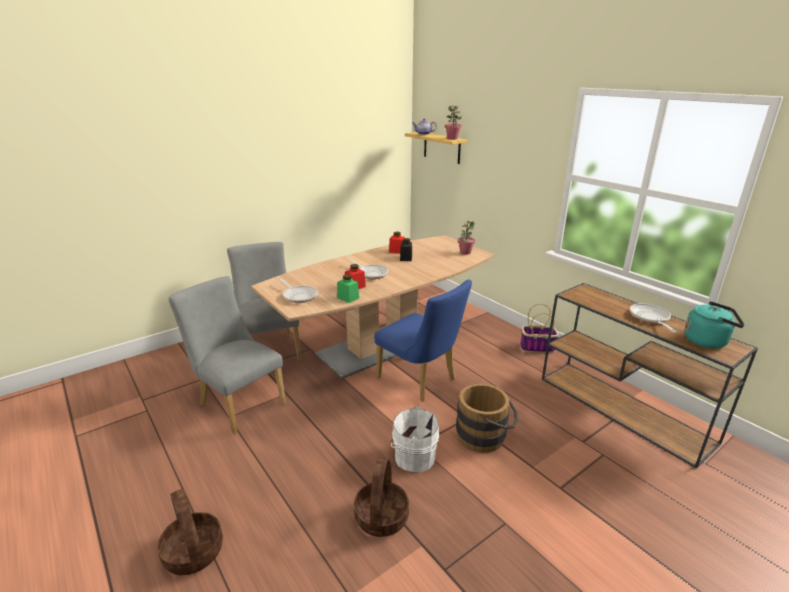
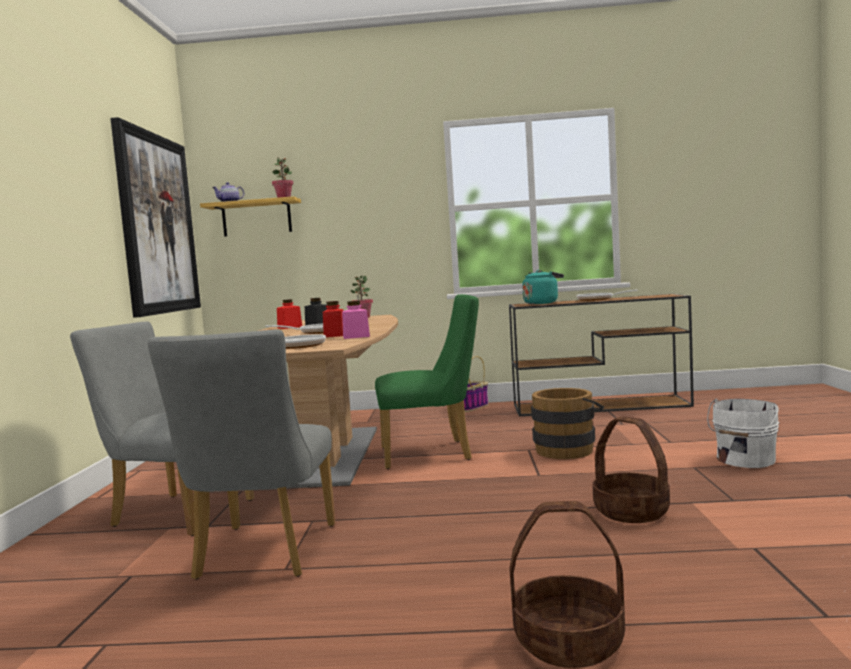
camera: 50 degrees left, 20 degrees down
grey chair [168,276,286,434] -> grey chair turned 75 degrees counterclockwise [148,329,335,580]
green jar [337,274,359,303] -> pink jar [342,301,370,339]
blue chair [374,279,472,402] -> green chair [375,294,479,469]
white bucket [391,406,439,472] -> white bucket moved to [707,398,779,468]
turquoise kettle [684,301,745,349] -> turquoise kettle moved to [522,270,564,304]
none -> picture [110,117,201,318]

